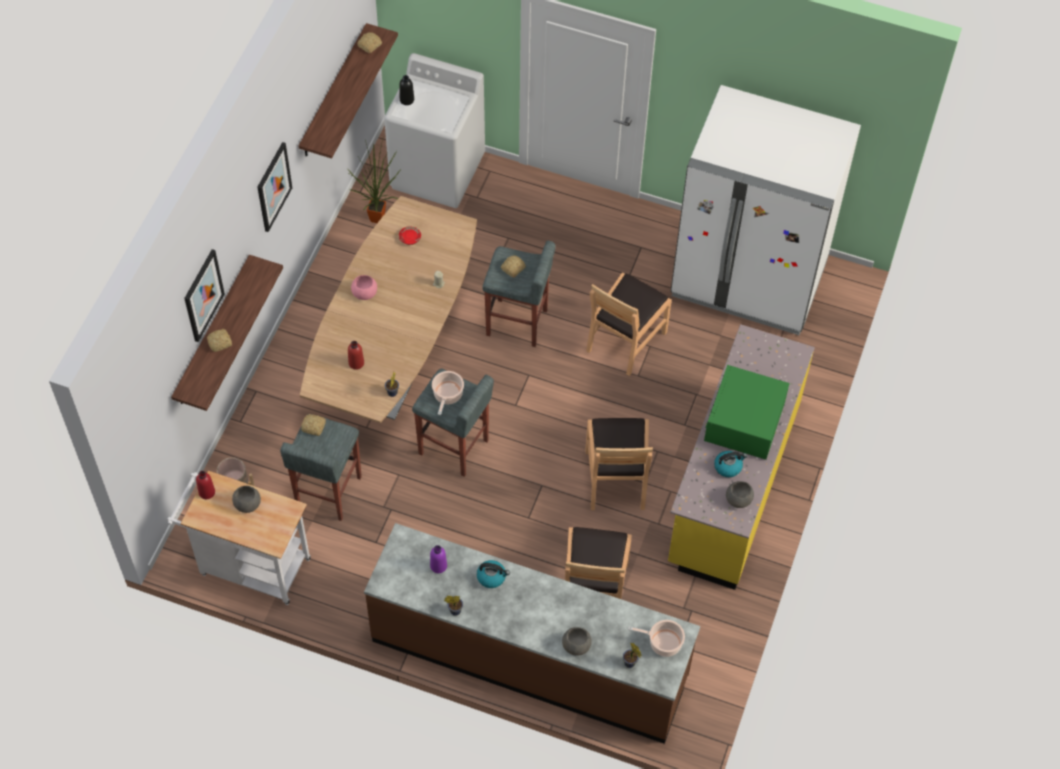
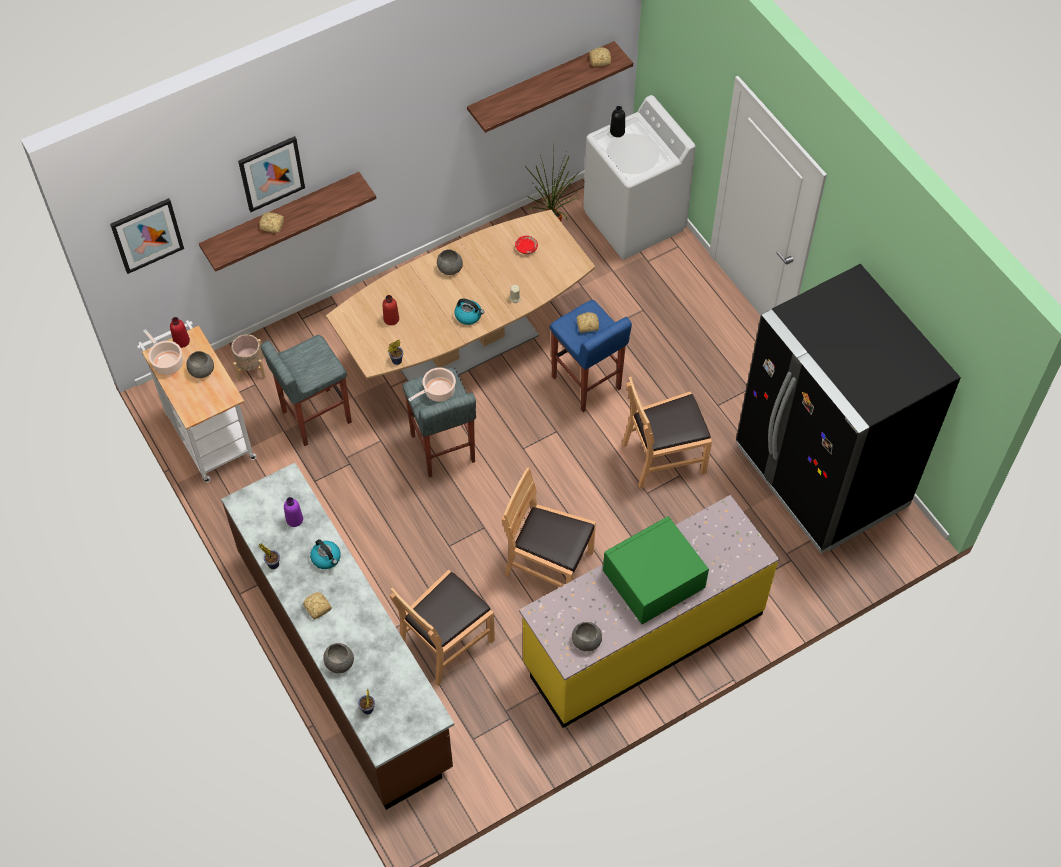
camera: 40 degrees right, 0 degrees up
picture [257,142,292,232] -> picture moved to [110,198,184,274]
bread [301,414,326,436] -> bread moved to [303,592,332,620]
pink bowl [351,275,377,300] -> grey bowl [437,249,463,275]
grey stool [482,241,556,347] -> blue stool [550,300,632,412]
brown chair [585,418,653,510] -> brown chair turned 75 degrees clockwise [502,467,596,587]
cooking pot [628,620,685,657] -> cooking pot moved to [143,329,183,375]
white fridge [671,85,861,335] -> black fridge [736,264,961,554]
kettle [714,451,747,477] -> kettle moved to [454,298,484,325]

